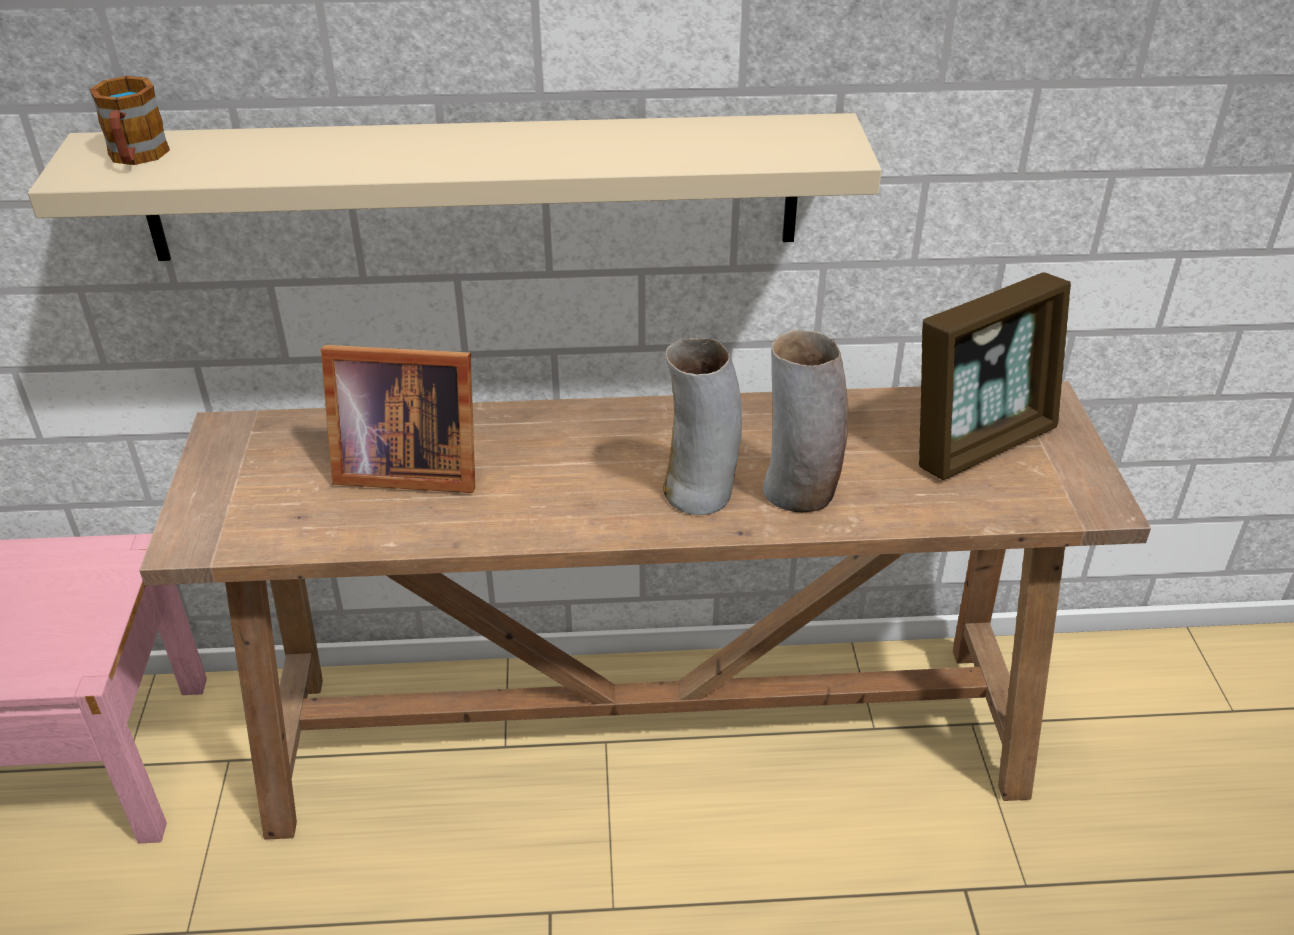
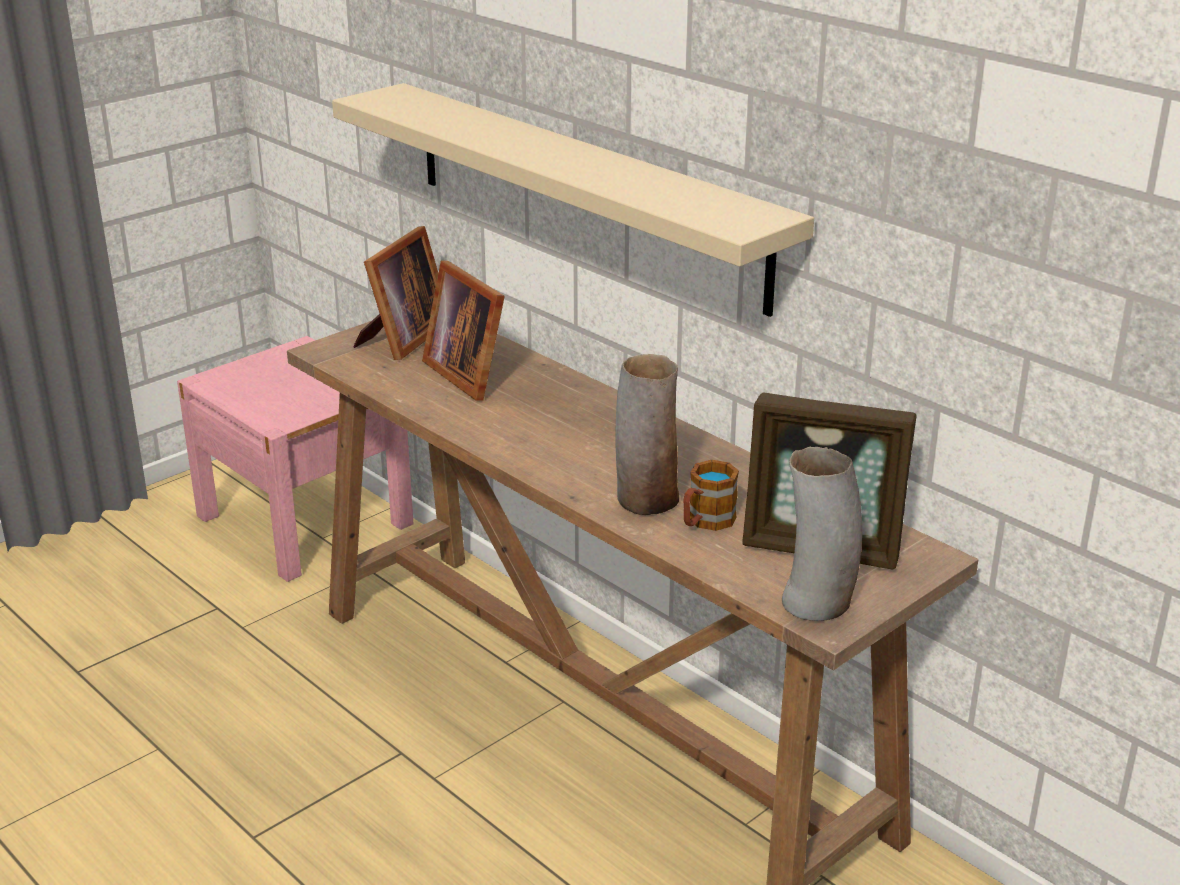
camera: 50 degrees right, 10 degrees down
mug [89,76,170,165] -> mug moved to [683,460,739,531]
vase [663,338,742,515] -> vase moved to [782,447,862,621]
none -> picture frame [353,226,438,360]

